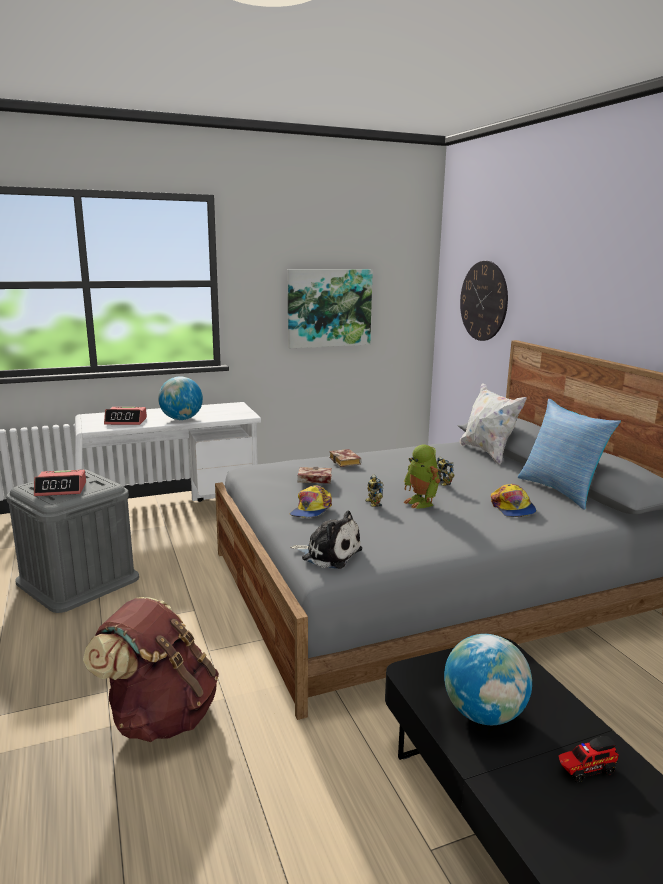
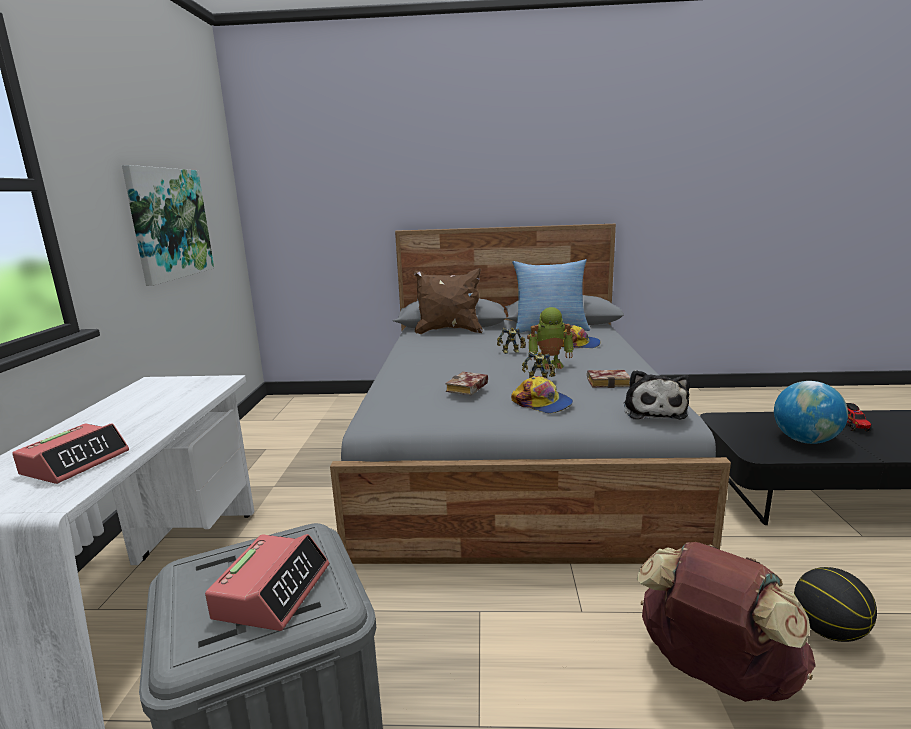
camera: 65 degrees left, 0 degrees up
globe [158,377,203,420] -> none
plush toy [290,511,362,569] -> plush toy turned 135 degrees clockwise [624,370,690,419]
book [329,449,361,467] -> book moved to [587,370,630,388]
white pillow [459,383,527,465] -> brown pillow [414,268,483,334]
wall clock [460,261,508,341] -> none
none -> basketball [794,567,877,642]

